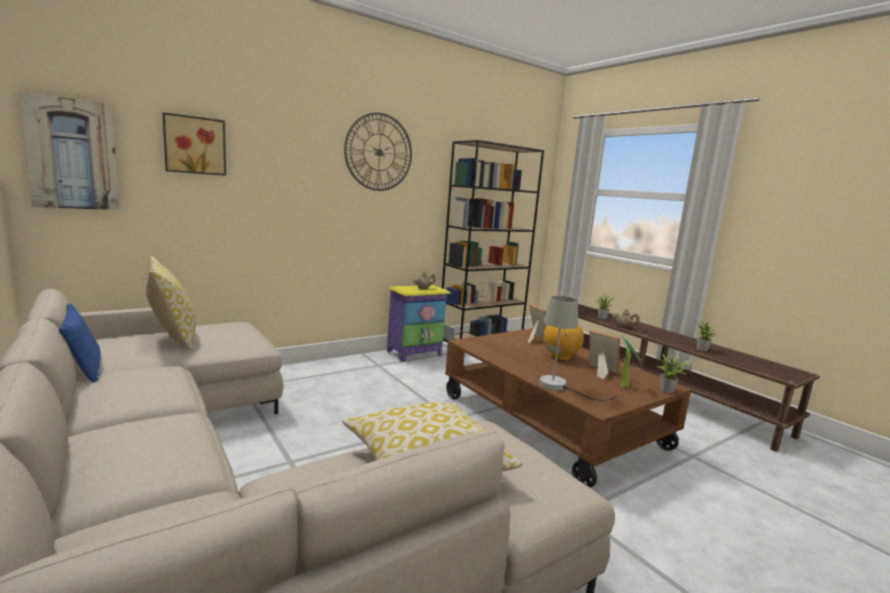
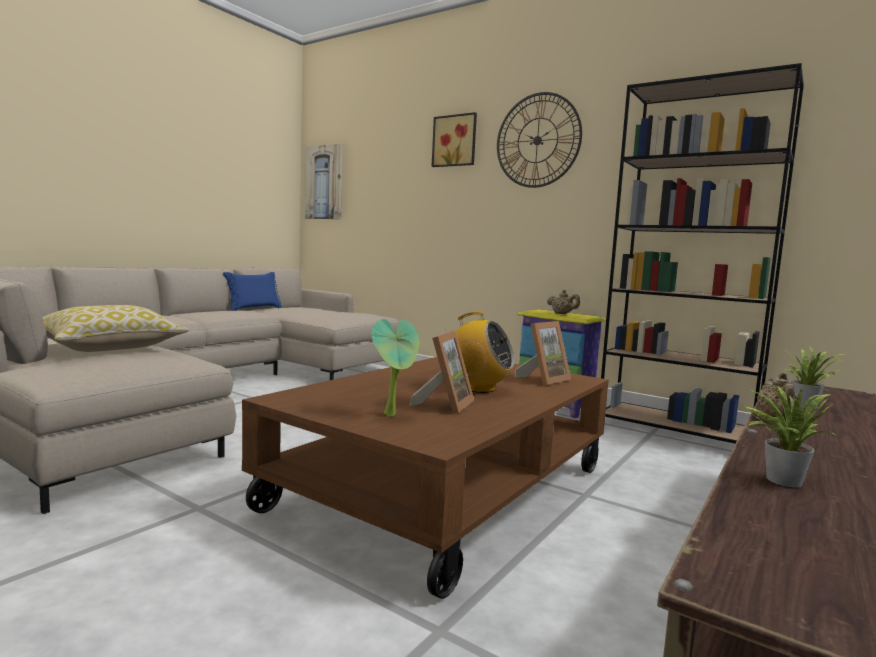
camera: 70 degrees right, 5 degrees down
pillow [146,256,196,351] -> none
picture [162,112,226,176] -> picture moved to [431,112,477,167]
grey table lamp [539,296,617,401] -> none
potted plant [656,354,689,393] -> none

